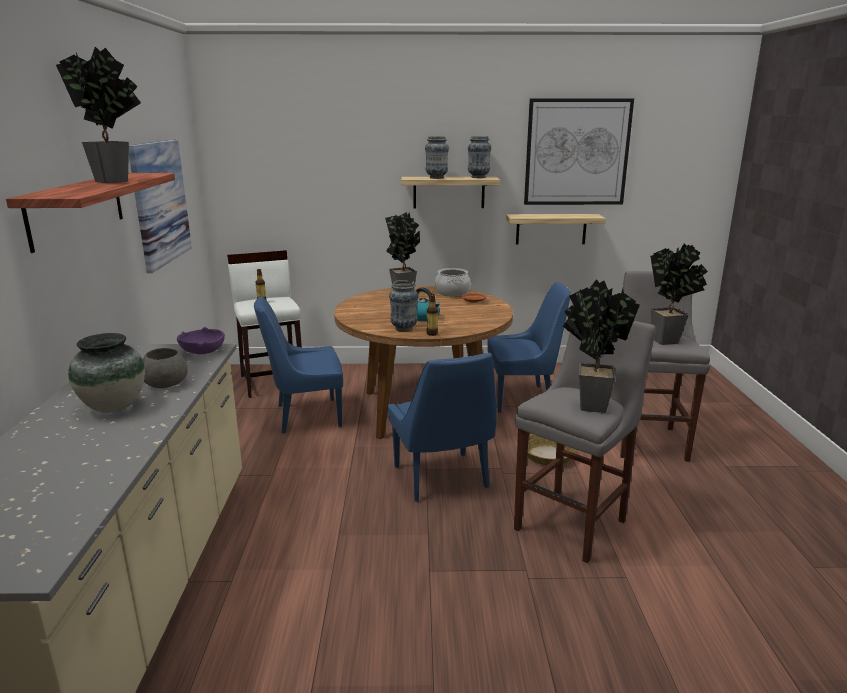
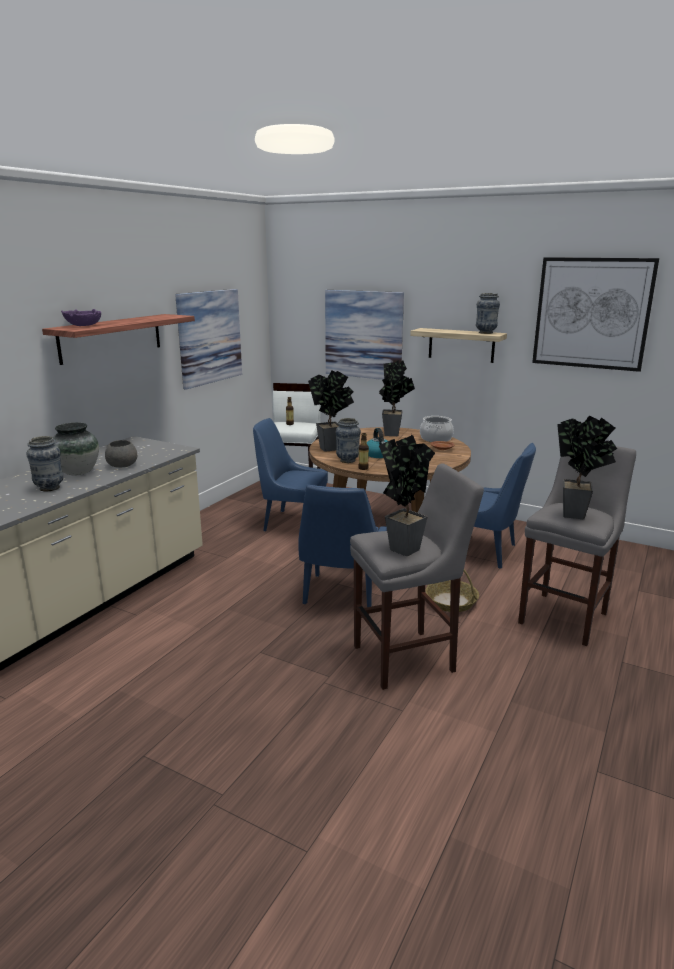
camera: 30 degrees right, 0 degrees up
potted plant [56,47,141,183] -> potted plant moved to [308,370,354,452]
purple bowl [177,327,225,354] -> purple bowl moved to [61,309,101,326]
vase [425,136,449,179] -> vase moved to [27,436,63,491]
shelf [506,214,606,244] -> none
none -> picture [325,290,404,380]

